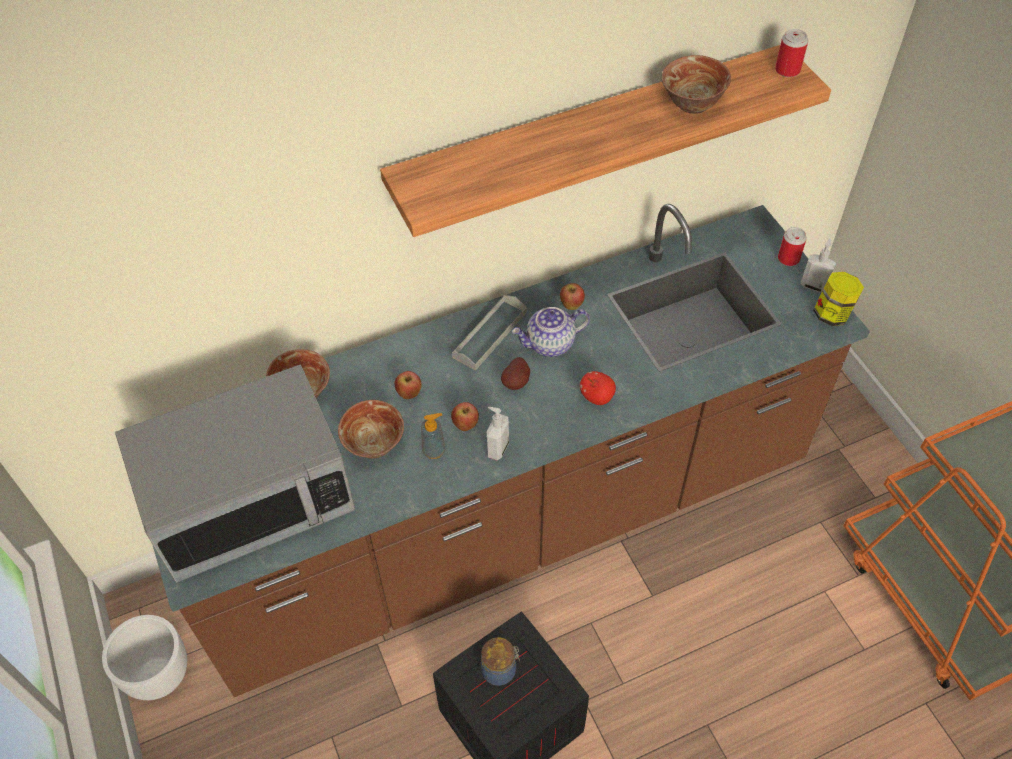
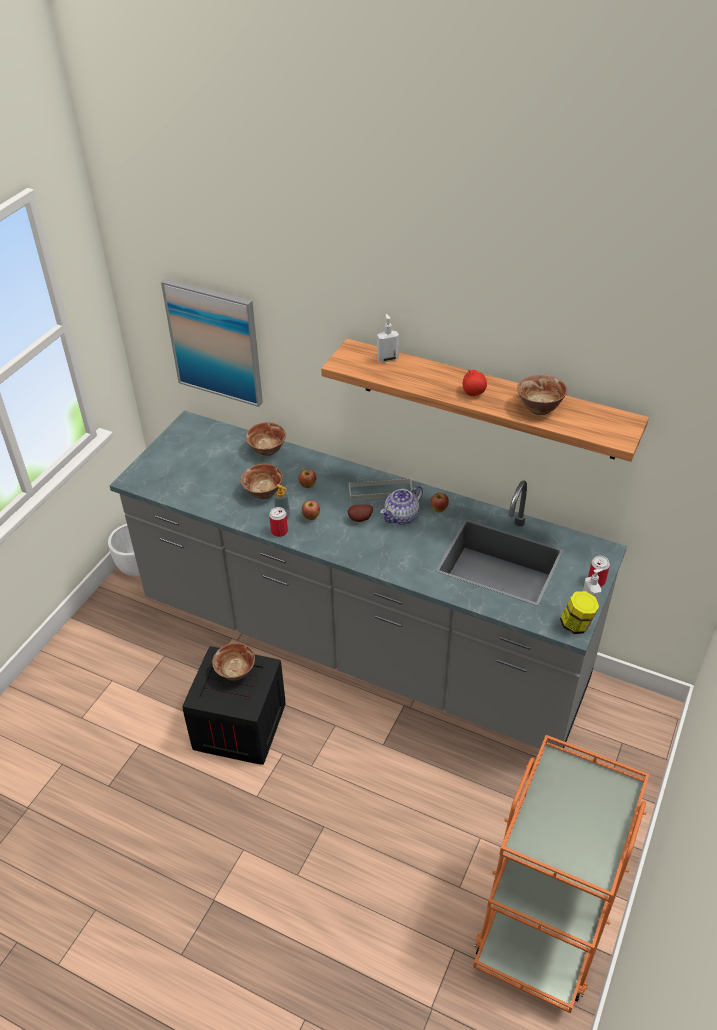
camera: 50 degrees right, 10 degrees down
microwave [115,365,355,582] -> none
brown counter [121,204,870,697] -> grey counter [110,410,627,749]
jar [481,637,520,686] -> bowl [212,643,255,681]
soap dispenser [487,407,509,461] -> soap dispenser moved to [377,314,399,362]
teapot [512,307,590,357] -> teapot turned 75 degrees counterclockwise [381,485,423,525]
apple [580,371,616,405] -> apple moved to [463,369,487,396]
can [775,29,808,77] -> can moved to [269,507,288,537]
none -> picture [161,278,263,407]

